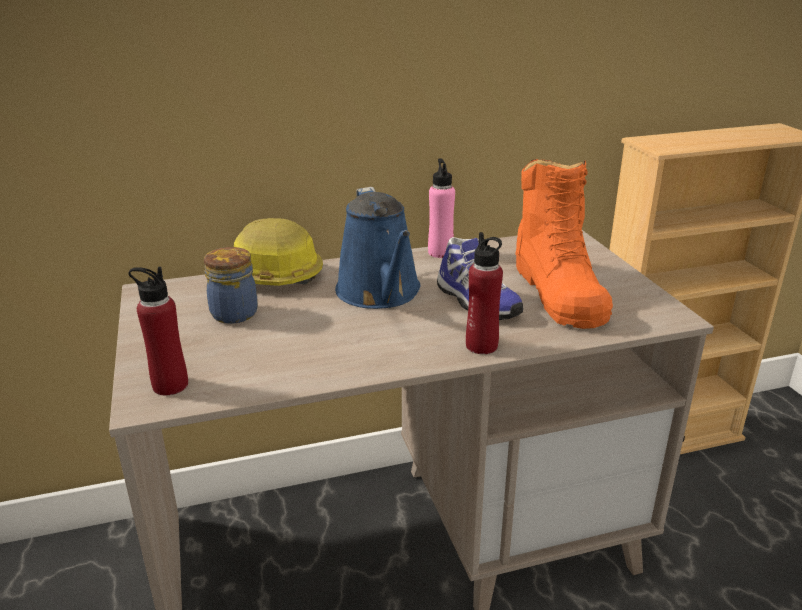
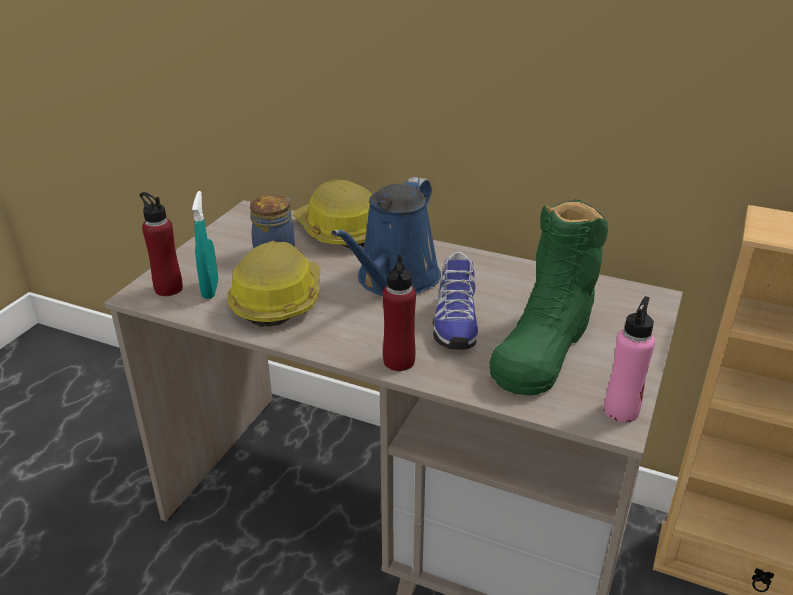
camera: 40 degrees right, 5 degrees up
pink bottle [428,158,455,258] -> pink bottle moved to [604,296,655,422]
orange boot [515,159,613,329] -> green boot [489,199,608,396]
none -> turquoise spray bottle [192,191,218,299]
none -> hard hat [227,241,321,327]

